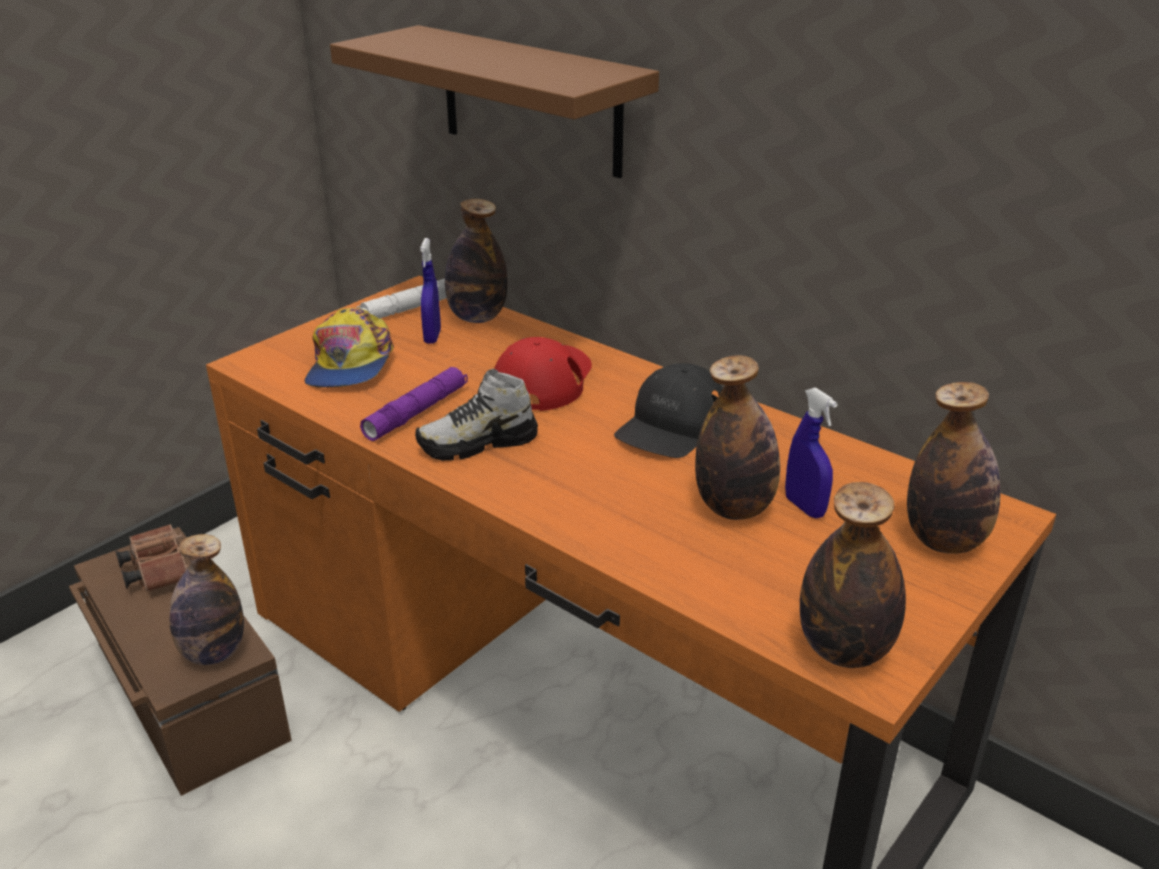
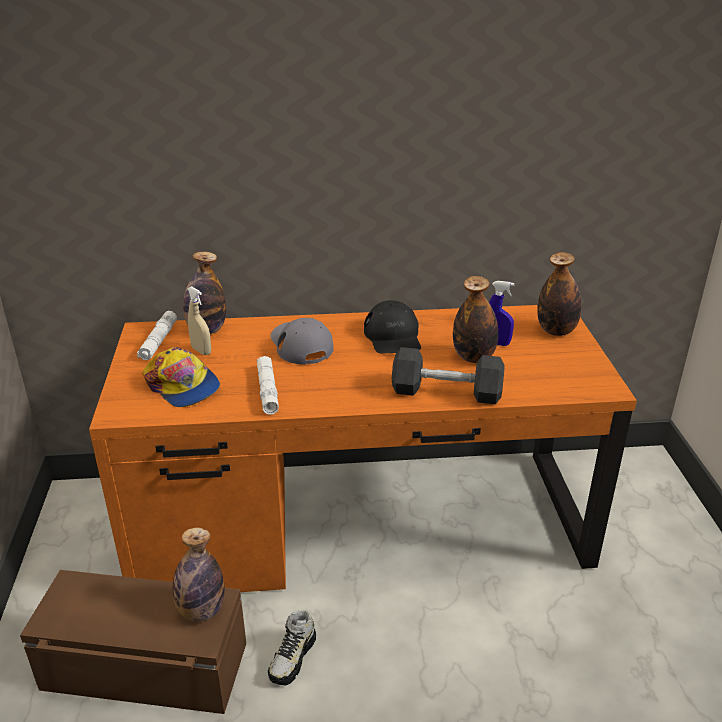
camera: 45 degrees left, 0 degrees up
brown binoculars [115,524,189,591] -> none
brown shelf [330,25,659,178] -> none
purple flashlight [360,367,468,441] -> white flashlight [257,356,279,415]
shoe [415,369,538,461] -> shoe moved to [268,610,316,685]
blue spray bottle [420,238,441,344] -> beige spray bottle [187,286,211,355]
red cap [494,337,592,411] -> grey cap [271,318,333,365]
bottle [800,482,906,668] -> none
none -> black dumbbell [391,347,505,404]

